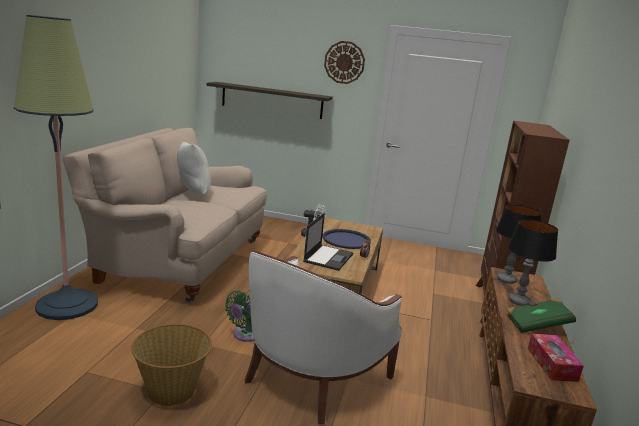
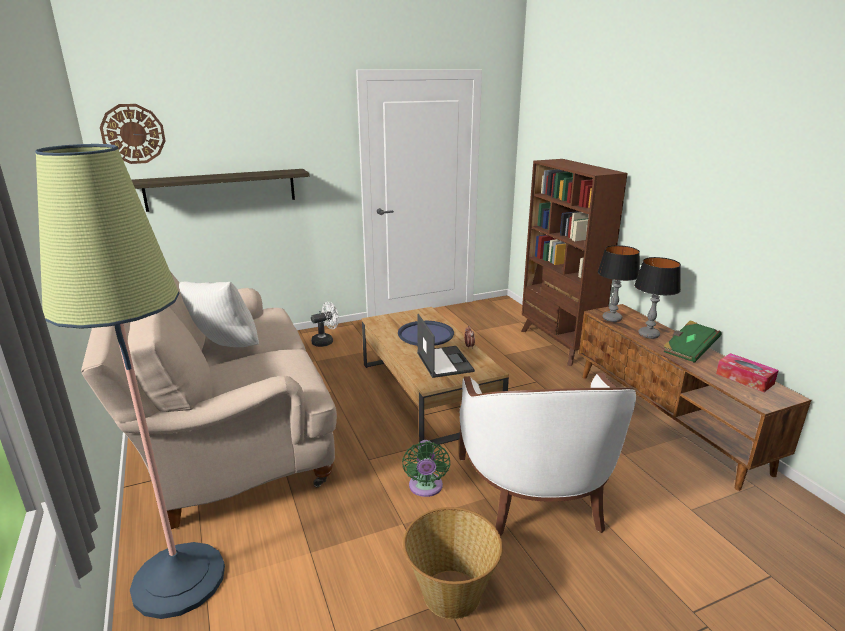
camera: 35 degrees left, 5 degrees up
wall clock [324,41,365,84] -> wall clock moved to [100,104,166,164]

